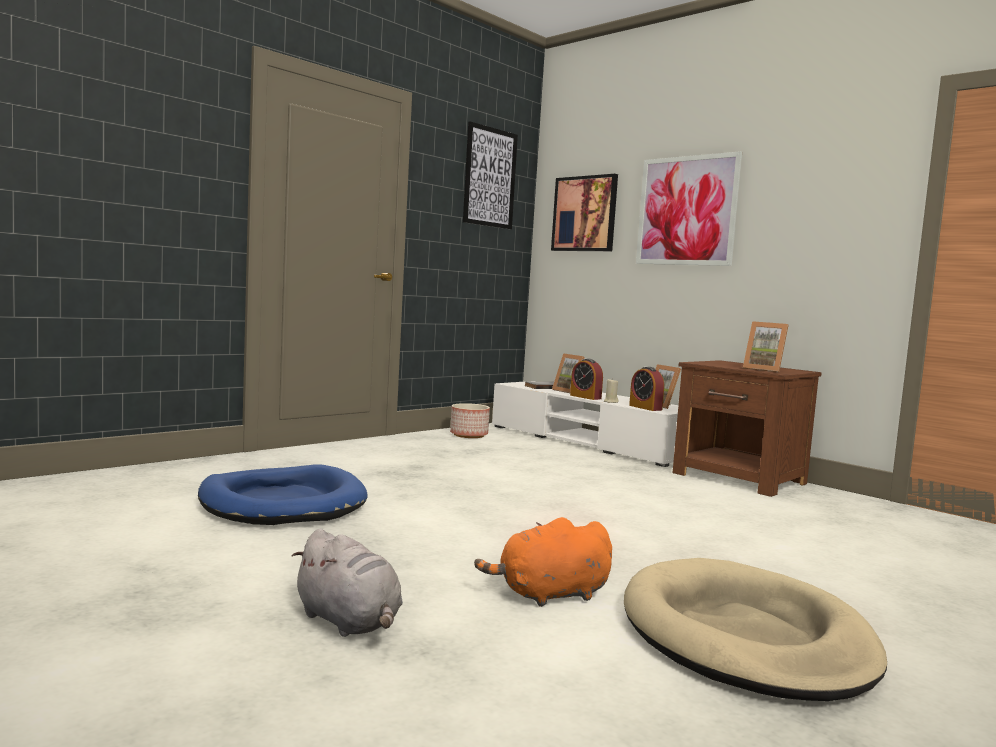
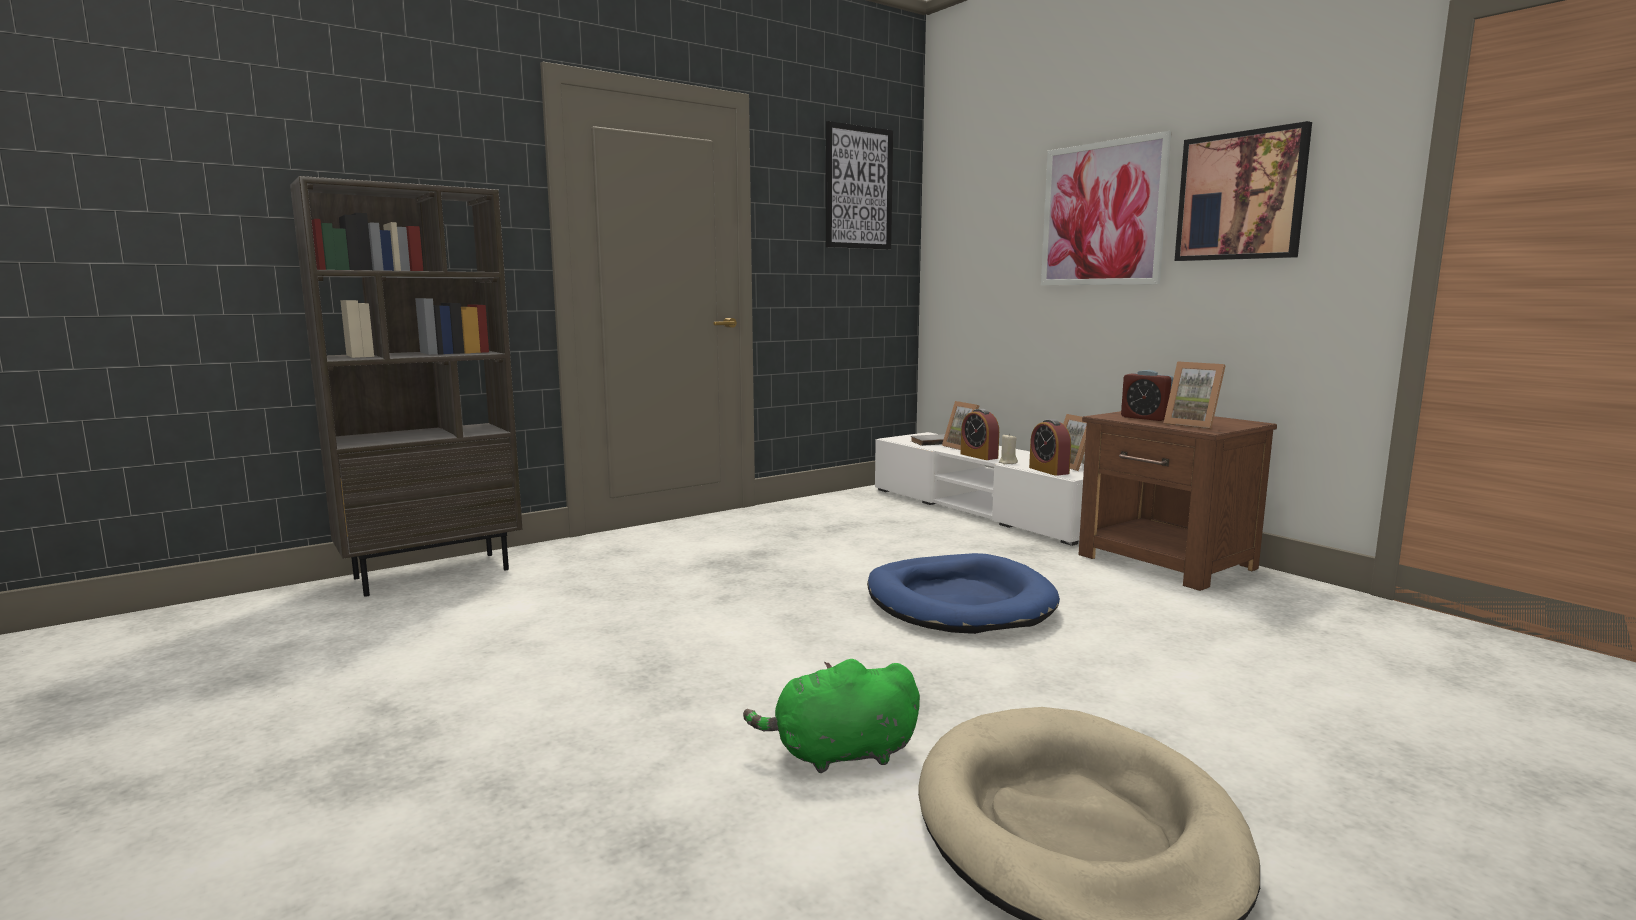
camera: 10 degrees right, 5 degrees up
blue dog bed [198,464,368,525] -> blue dog bed moved to [867,553,1060,634]
grey plush toy [291,529,403,637] -> none
planter [450,403,490,438] -> none
orange plush toy [474,517,612,607] -> green plush toy [743,659,920,773]
picture [551,174,618,251] -> picture moved to [1175,121,1312,261]
none -> brown bookcase [290,176,523,597]
none -> alarm clock [1121,370,1173,421]

